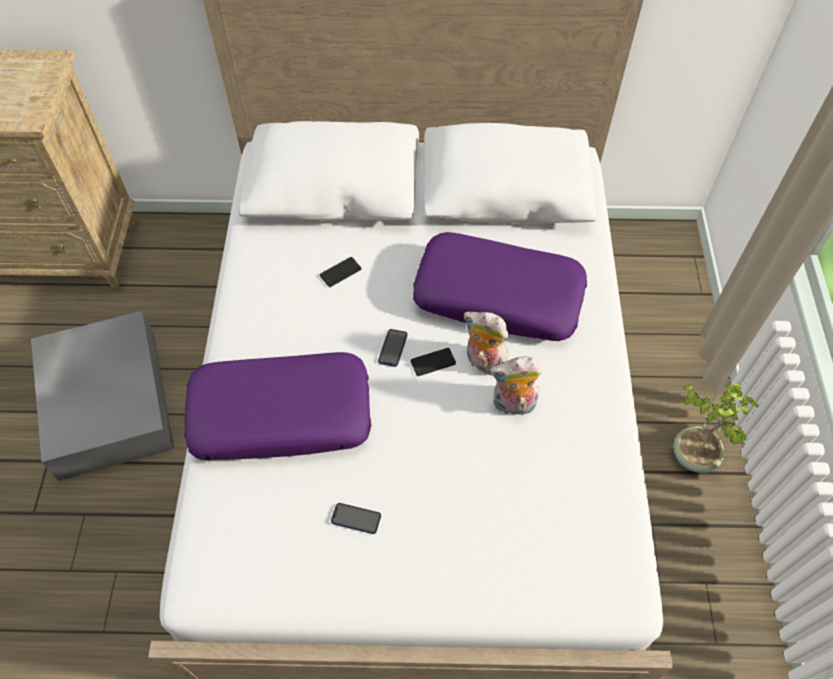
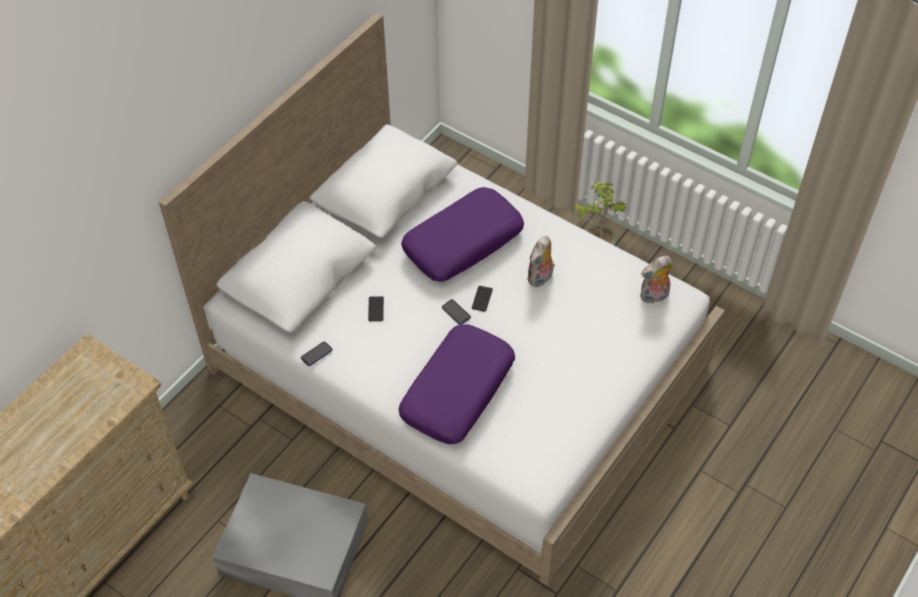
camera: 55 degrees left, 5 degrees down
phone [331,503,381,534] -> phone moved to [301,342,333,366]
plush toy [464,312,509,376] -> plush toy moved to [640,256,672,304]

